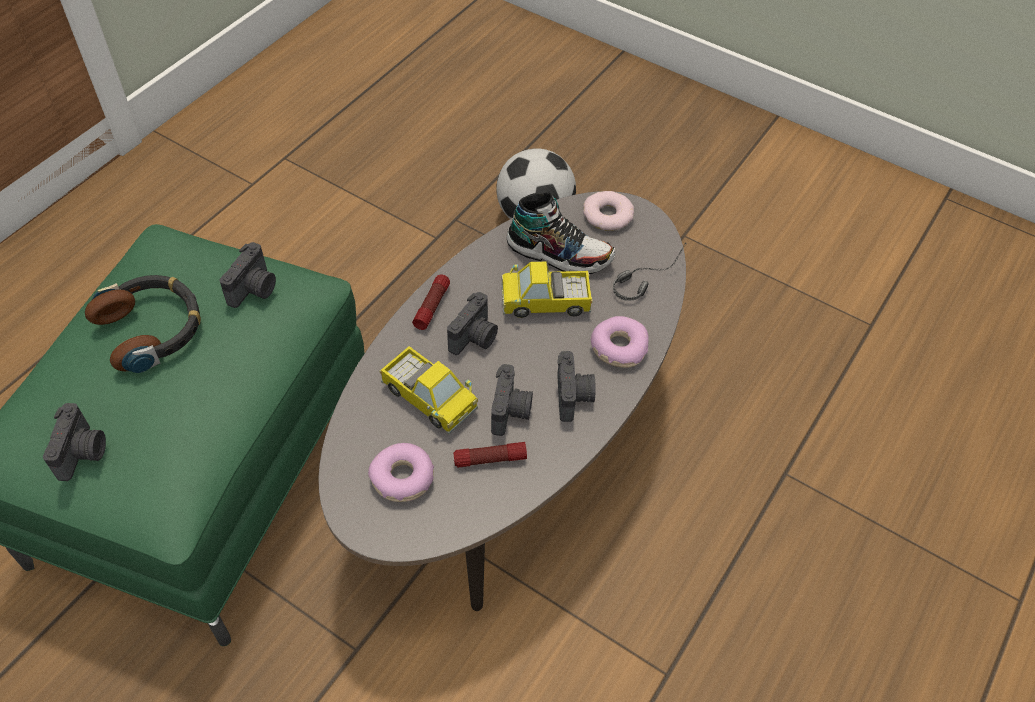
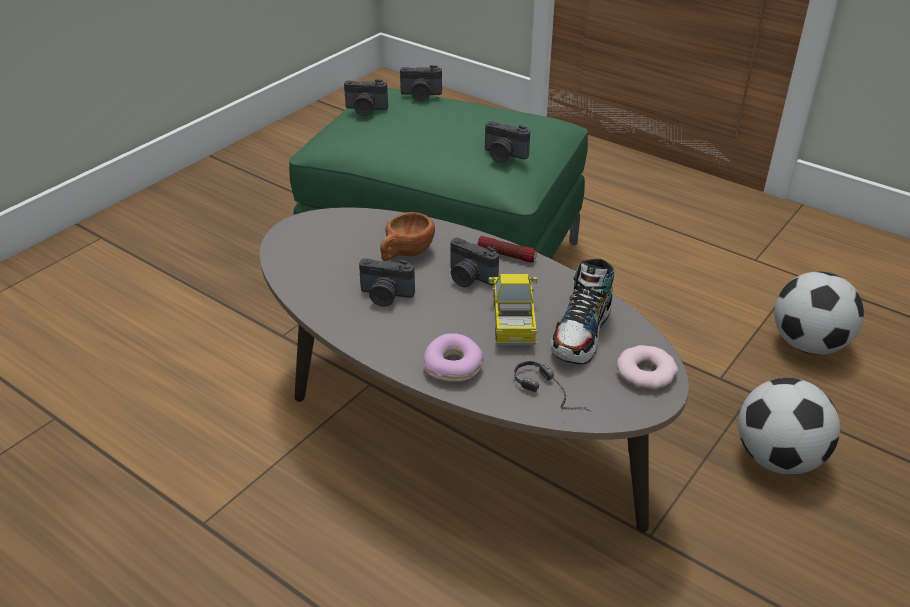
camera: 95 degrees right, 15 degrees down
headphones [85,275,201,373] -> none
donut [368,443,434,502] -> none
toy truck [380,346,478,434] -> brown cup [380,212,435,261]
flashlight [453,442,527,467] -> none
camera [557,351,596,422] -> camera moved to [400,65,442,101]
none -> football [774,271,864,355]

